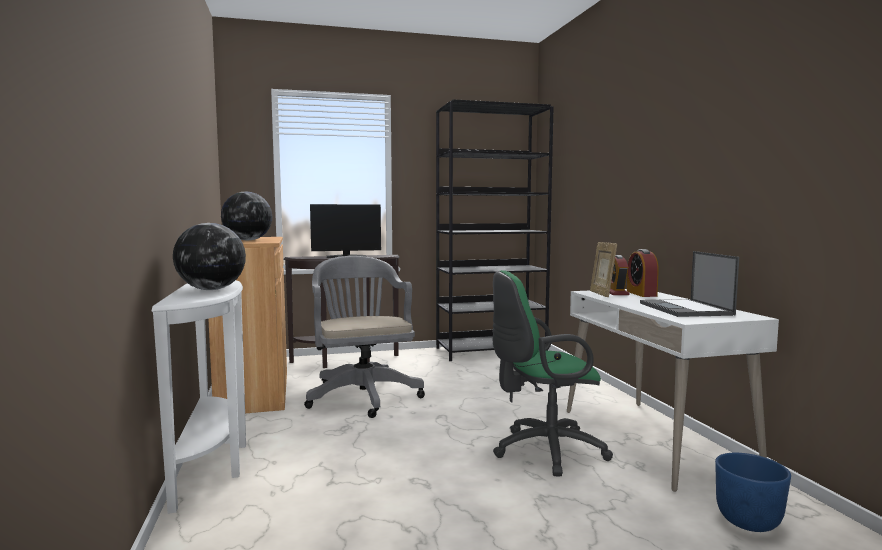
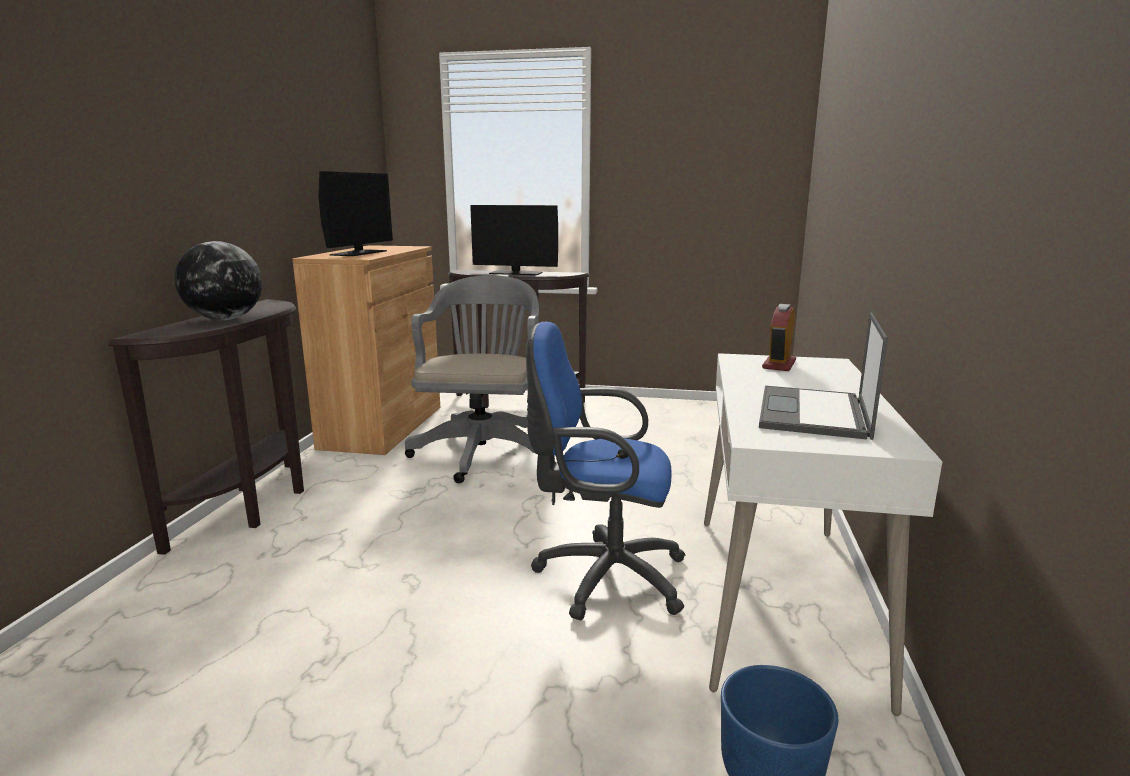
camera: 25 degrees right, 10 degrees up
white console table [152,280,246,514] -> brown console table [109,299,304,555]
globe [221,192,272,241] -> monitor [318,171,393,256]
black bookcase [436,99,554,361] -> none
green office chair [492,270,613,476] -> blue office chair [526,322,686,620]
picture frame [590,242,617,297] -> none
alarm clock [627,249,659,297] -> none

